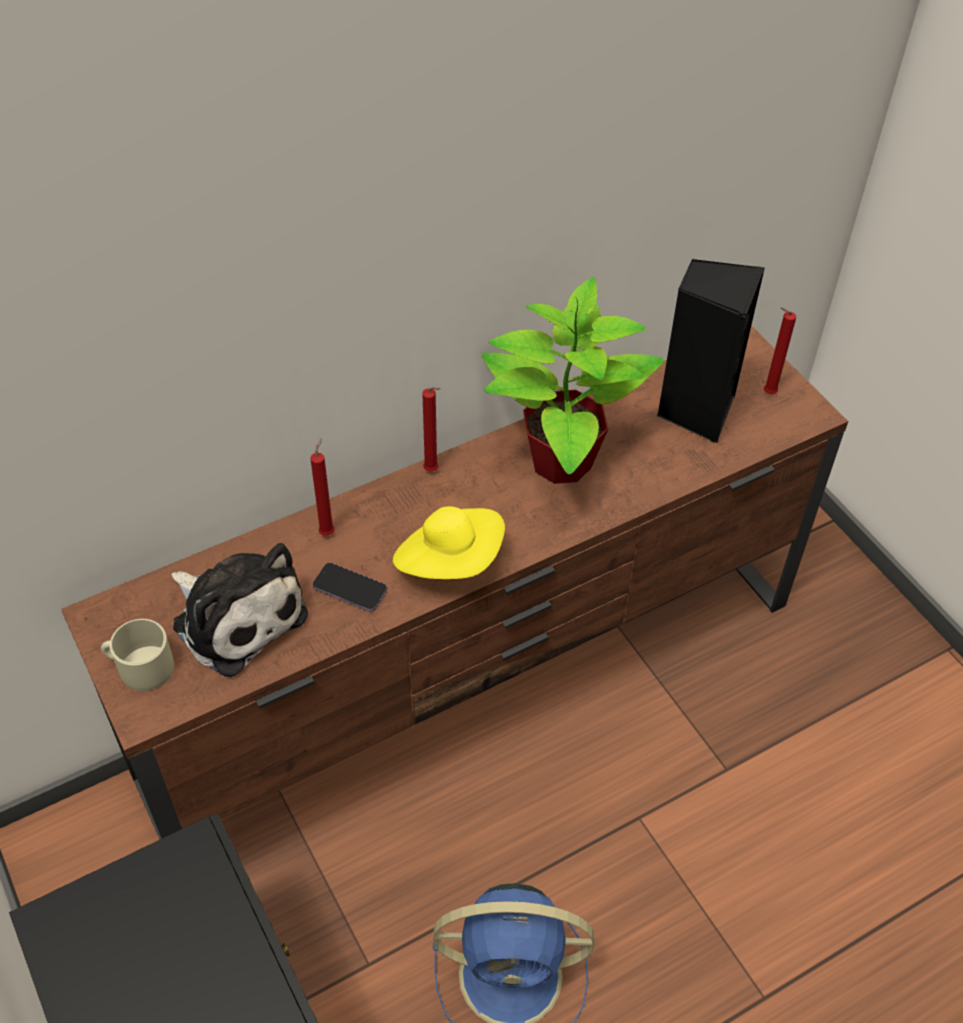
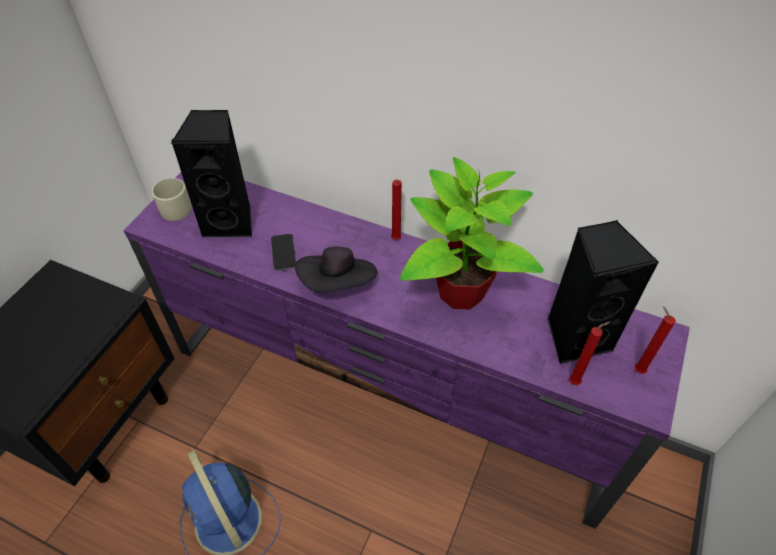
camera: 55 degrees right, 0 degrees up
brown tv stand [61,326,848,840] -> purple tv stand [123,173,690,529]
plush toy [171,543,308,677] -> black speaker [171,110,252,238]
red candle [310,438,335,536] -> red candle moved to [569,322,610,385]
yellow hat [393,506,505,579] -> black hat [295,247,378,292]

